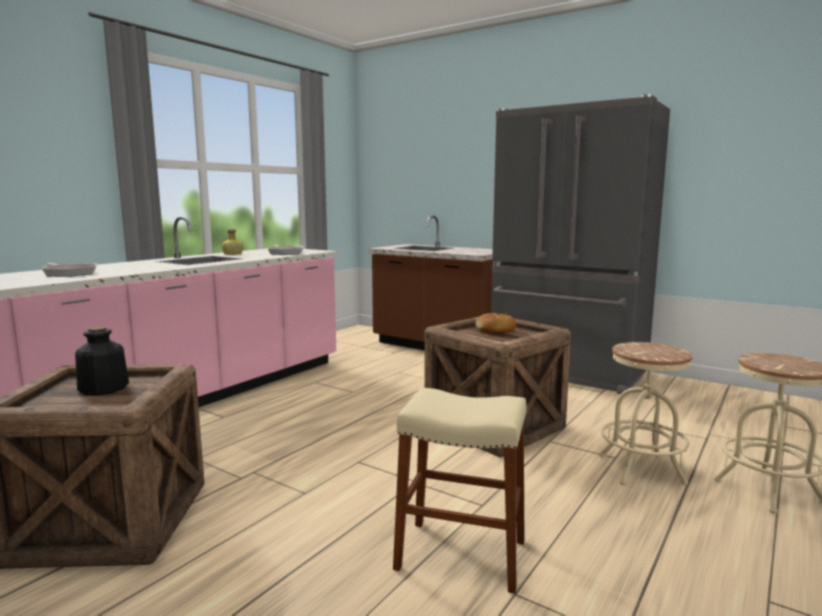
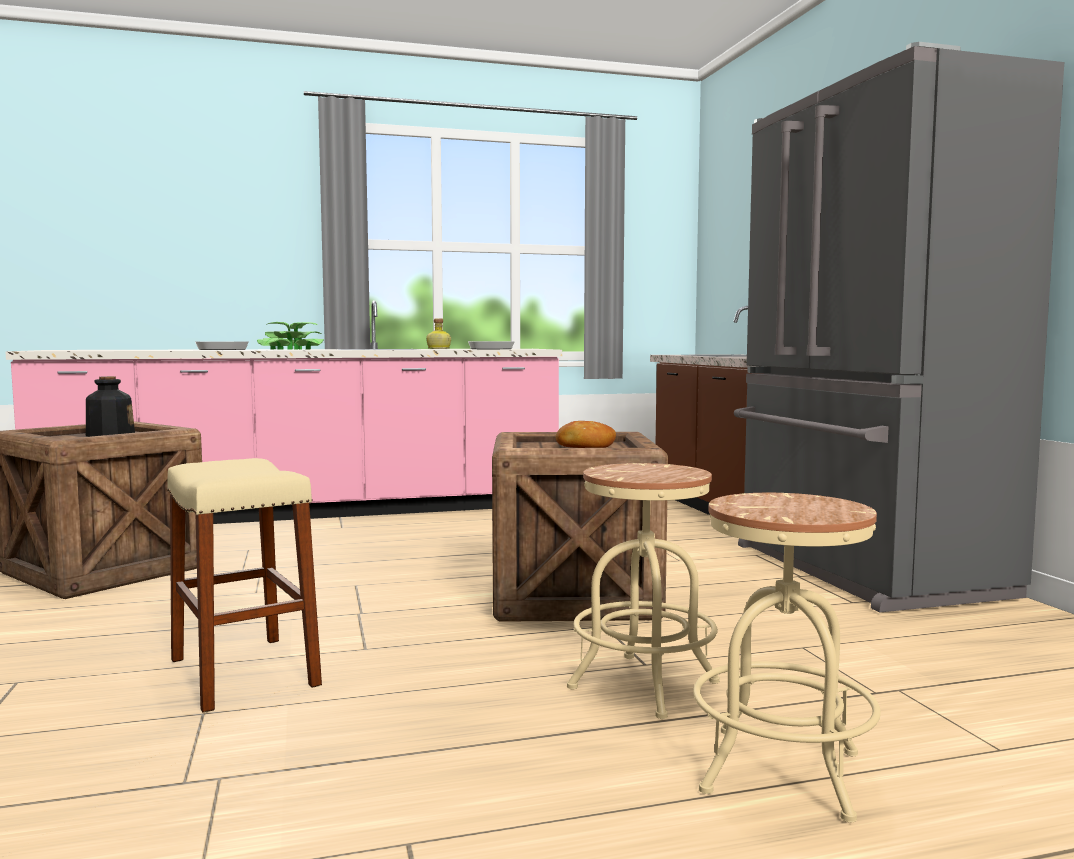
camera: 40 degrees right, 5 degrees down
none -> potted plant [257,322,324,350]

